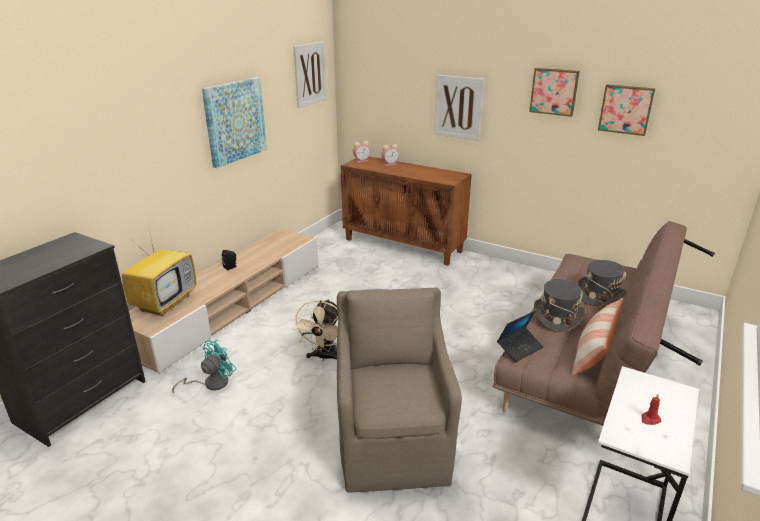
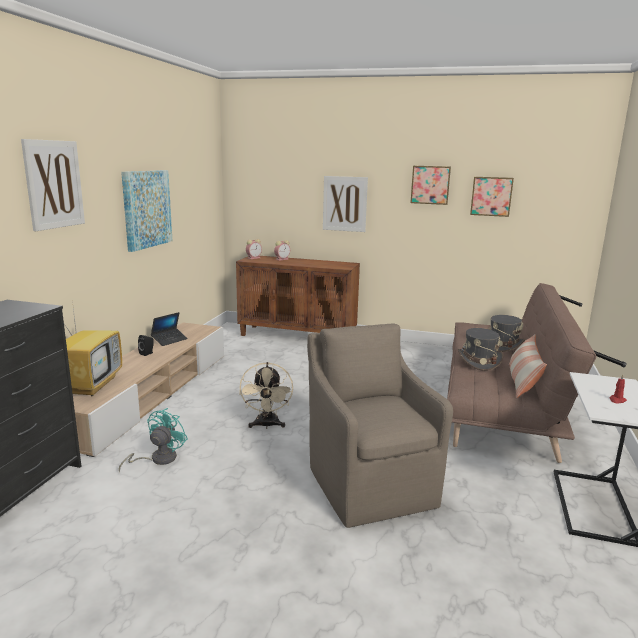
camera: 15 degrees left, 10 degrees down
picture [293,42,327,108] -> picture moved to [21,139,85,231]
laptop [497,310,544,362] -> laptop moved to [151,312,188,346]

